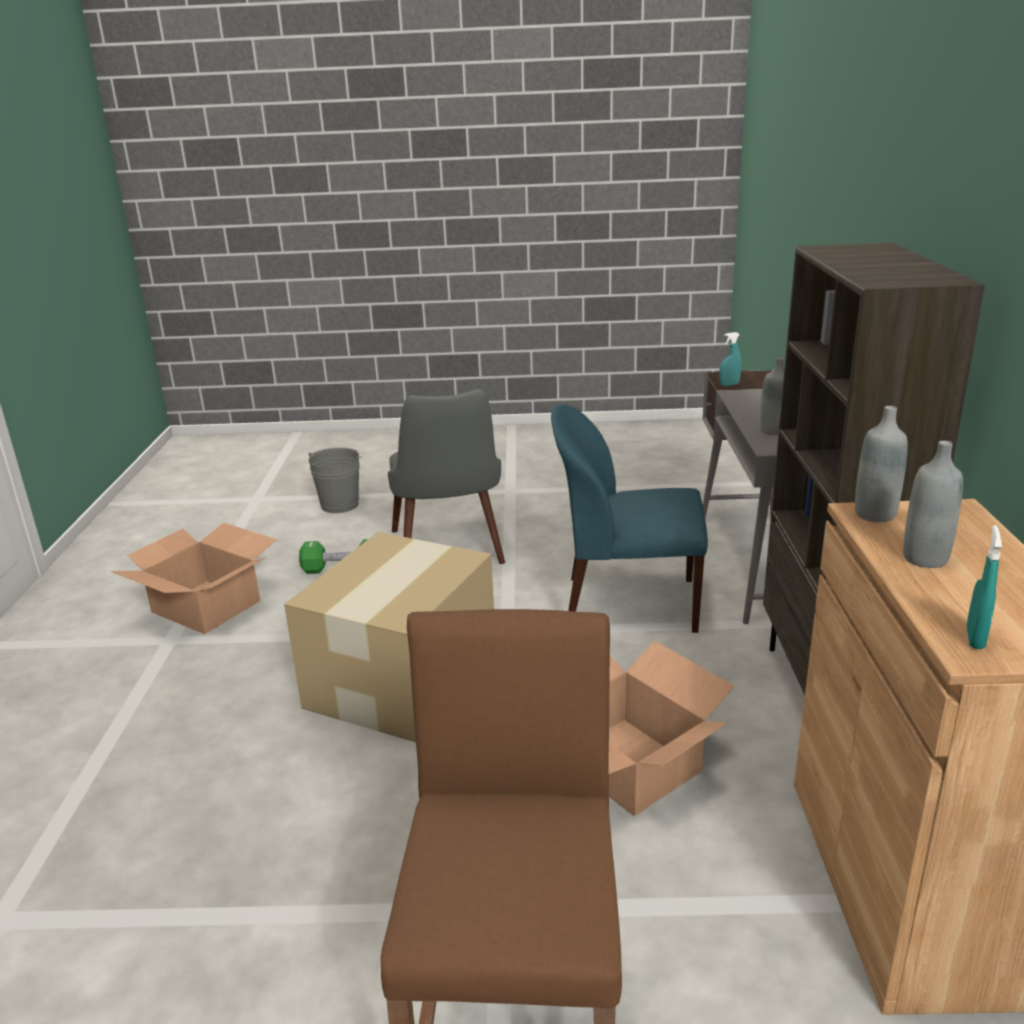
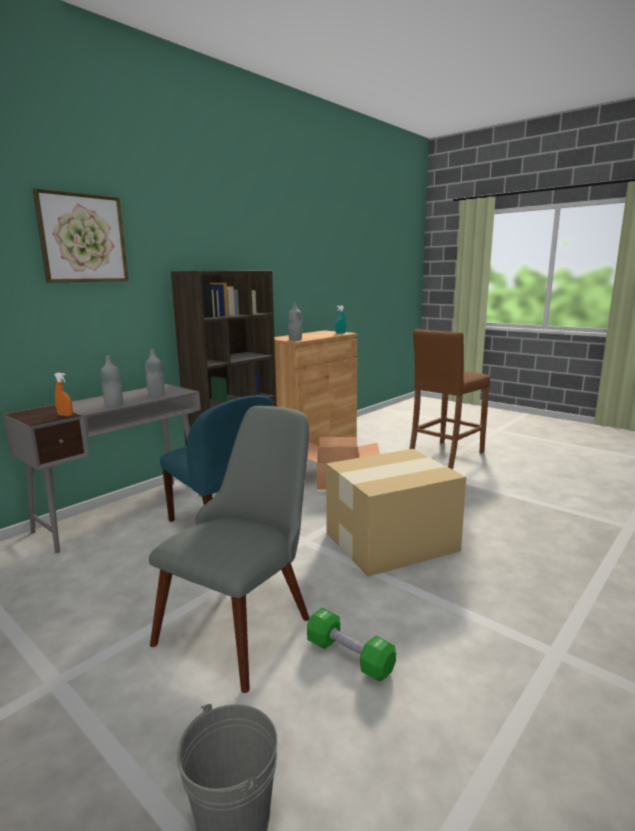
camera: 140 degrees left, 10 degrees down
cardboard box [111,523,277,634] -> none
turquoise spray bottle [719,332,742,386] -> orange spray bottle [55,373,73,416]
grey bottle [903,441,963,568] -> grey bottle moved to [101,356,123,407]
none -> picture [33,188,129,282]

